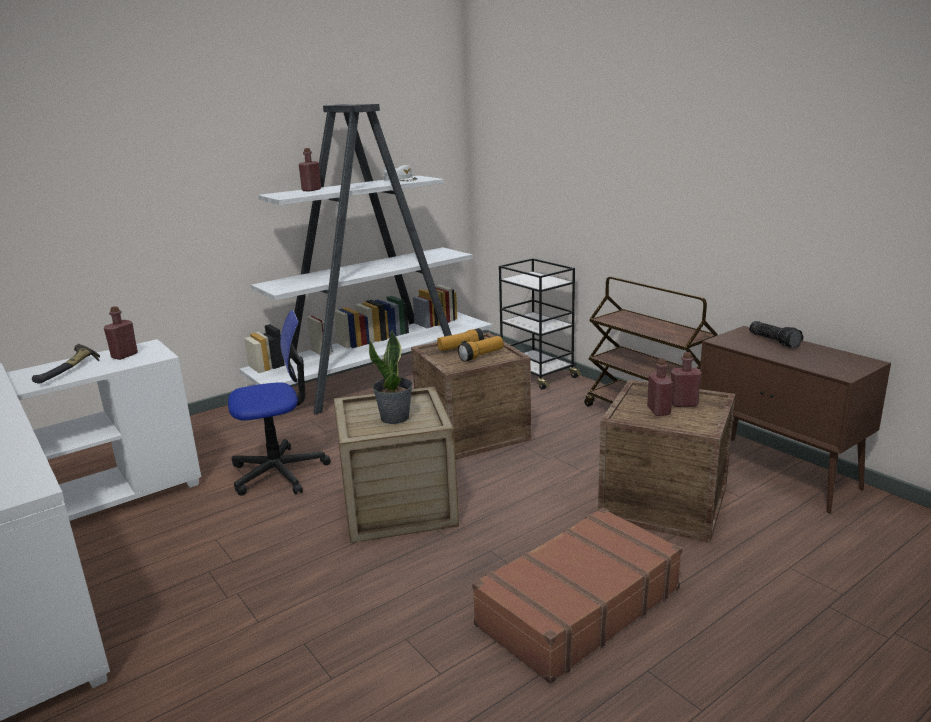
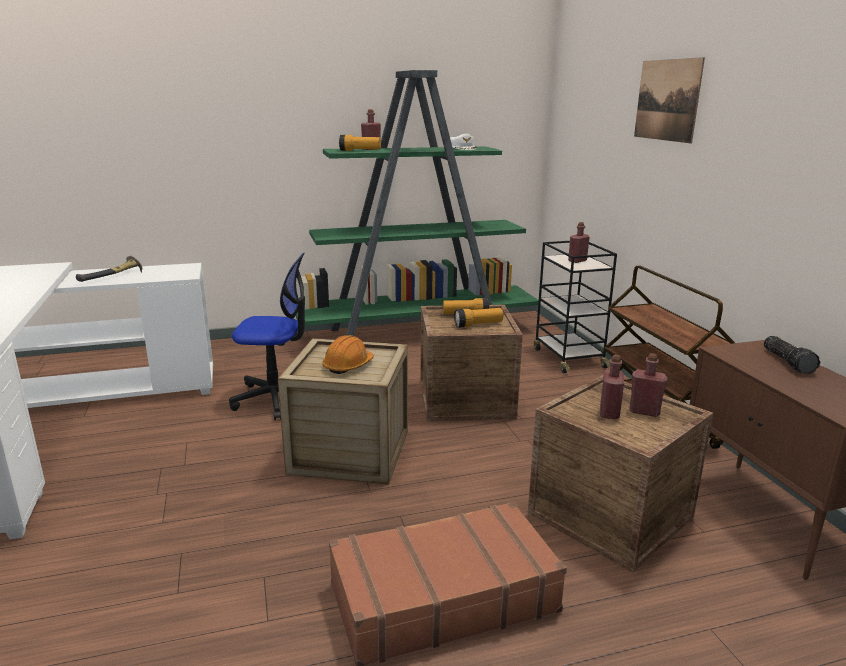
camera: 20 degrees right, 0 degrees up
red bottle [104,306,138,360] -> red bottle moved to [568,222,589,263]
white bookcase [239,104,492,415] -> green bookcase [296,70,539,336]
potted plant [369,330,413,424] -> orange hard hat [322,335,374,374]
none -> flashlight [339,135,381,151]
none -> picture [634,57,705,143]

